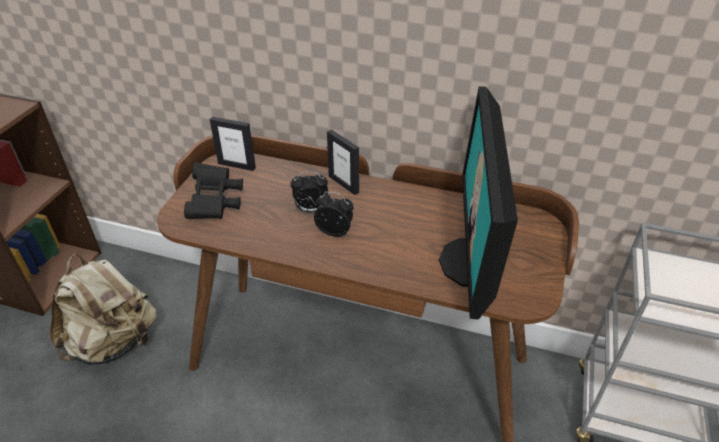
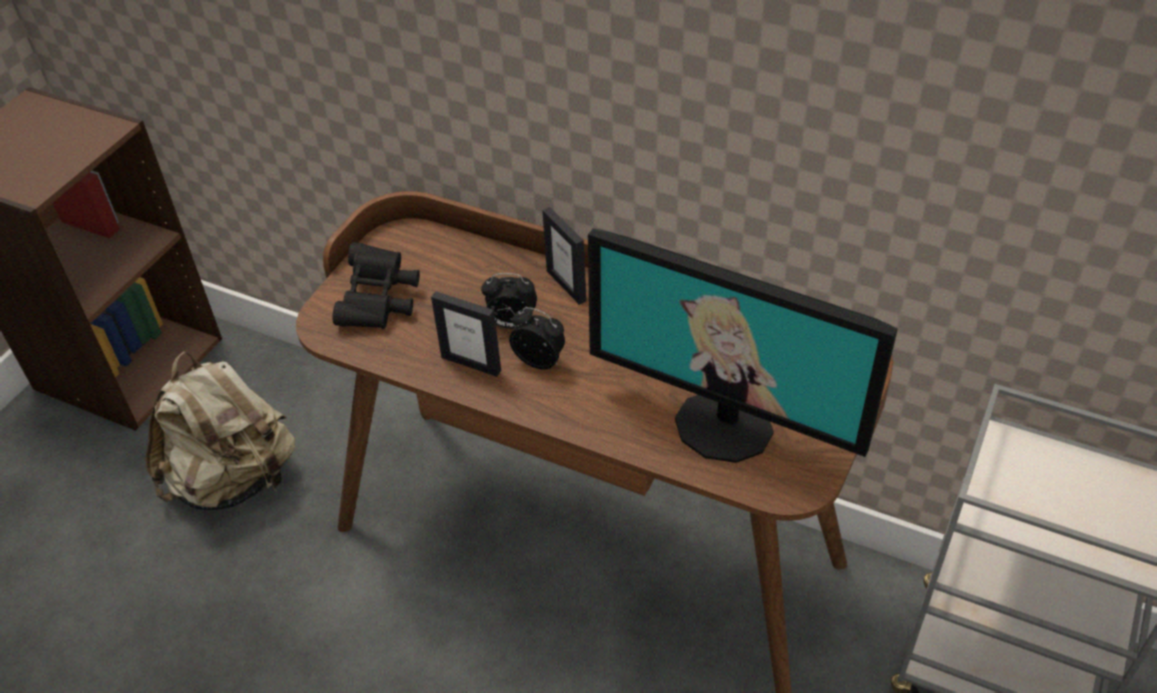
camera: 10 degrees right, 5 degrees up
picture frame [210,117,256,171] -> picture frame moved to [431,291,501,377]
monitor [439,86,518,320] -> monitor turned 75 degrees counterclockwise [588,228,898,463]

